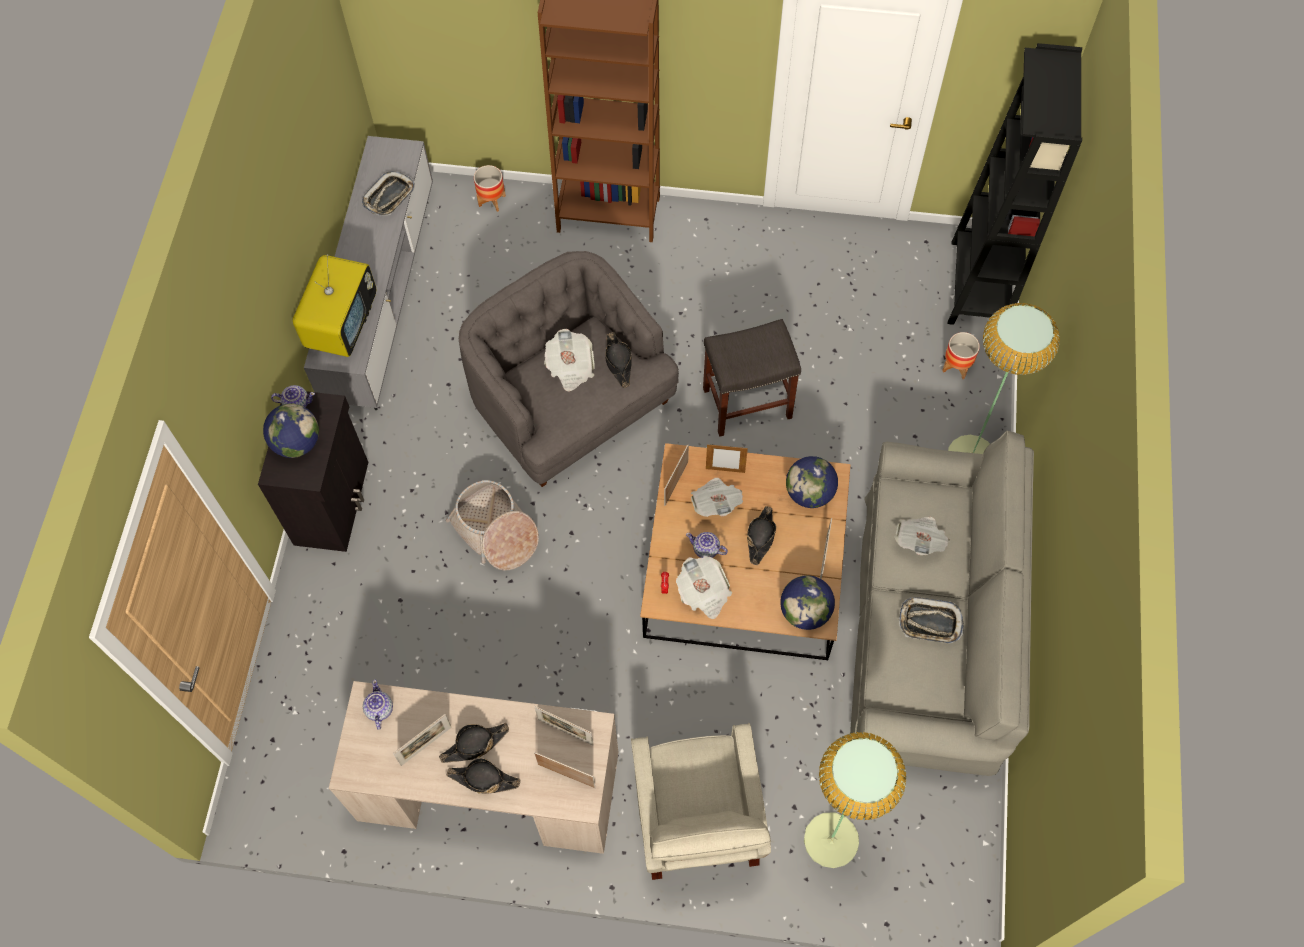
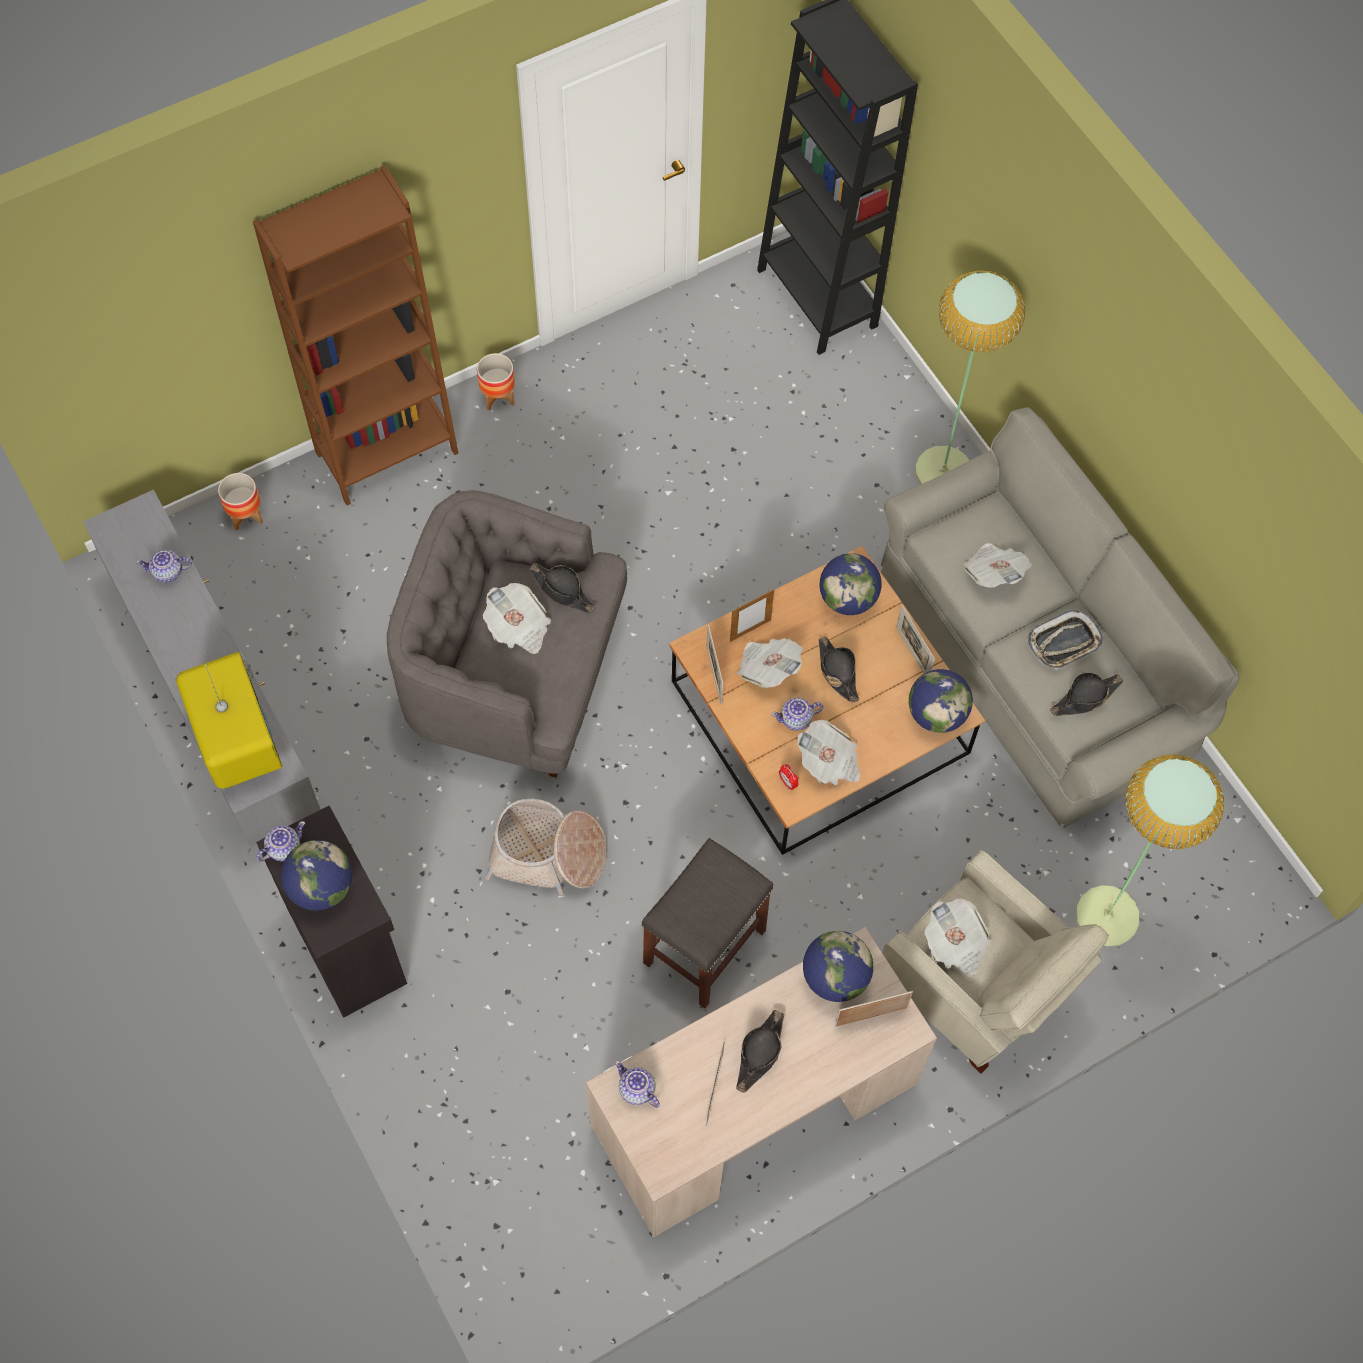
camera: 40 degrees left, 0 degrees up
tray [362,171,415,215] -> teapot [136,550,192,583]
black hat [446,758,520,794] -> black hat moved to [1050,672,1124,716]
picture frame [534,706,593,745] -> globe [803,931,873,1002]
grey stool [703,319,801,437] -> grey stool moved to [642,838,773,1008]
planter [942,332,980,379] -> planter moved to [477,353,515,410]
none -> newspaper [925,898,992,977]

